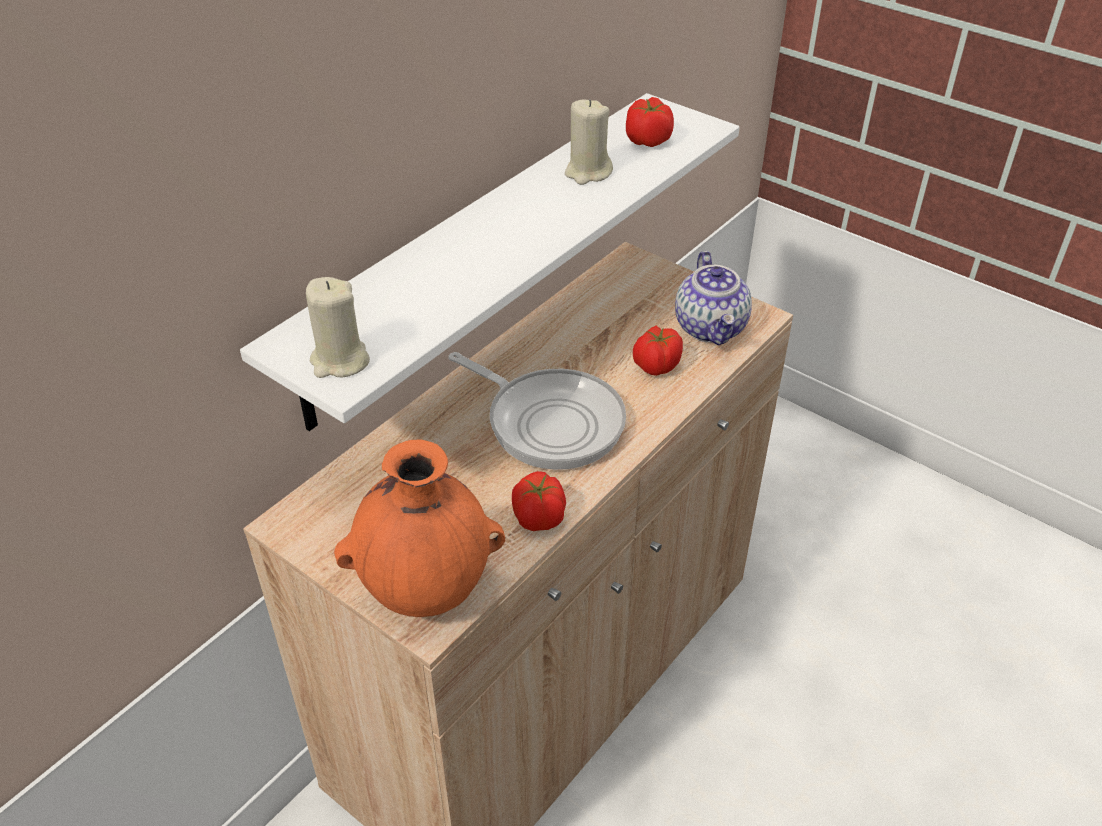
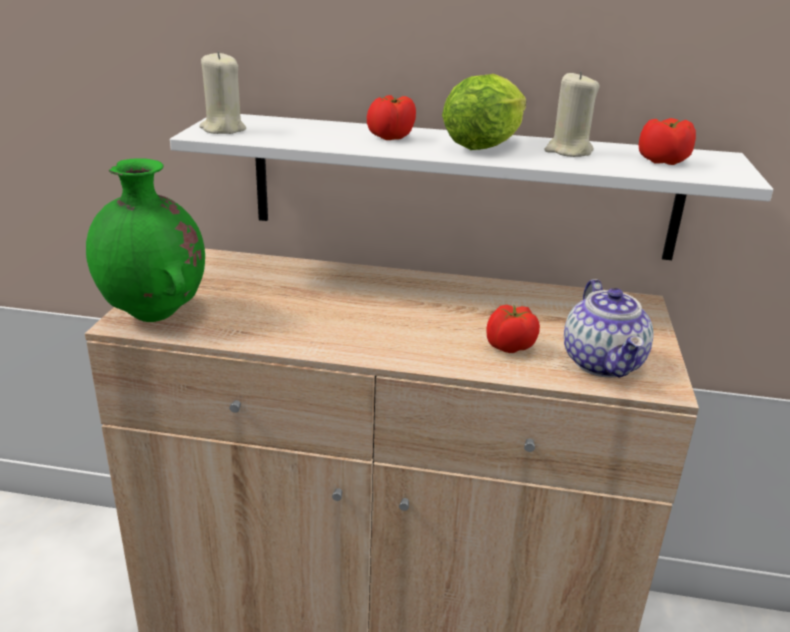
camera: 60 degrees right, 15 degrees down
orange vase [334,440,505,617] -> green vase [86,158,205,322]
frying pan [448,352,626,470] -> none
tomato [512,471,566,531] -> tomato moved to [367,95,416,140]
teapot [675,251,752,345] -> teapot turned 60 degrees counterclockwise [564,279,653,378]
none -> lettuce [442,74,526,150]

